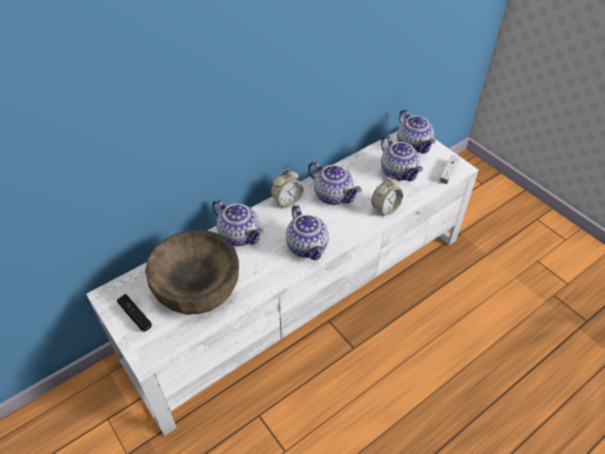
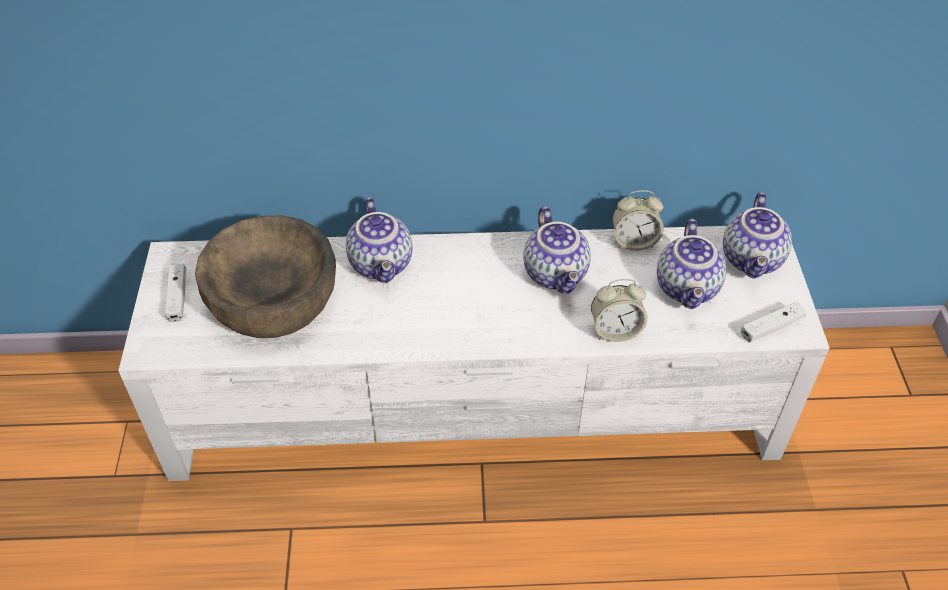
camera: 35 degrees right, 0 degrees up
black game controller [117,294,152,332] -> white game controller [165,264,186,322]
alarm clock [271,169,303,208] -> alarm clock moved to [613,190,664,251]
teapot [286,205,329,260] -> none

